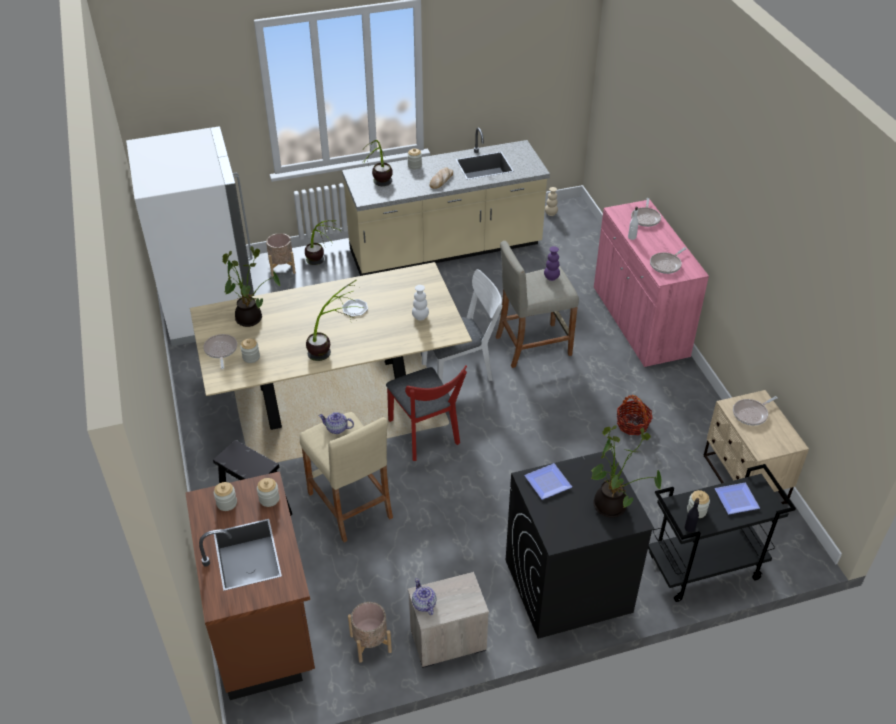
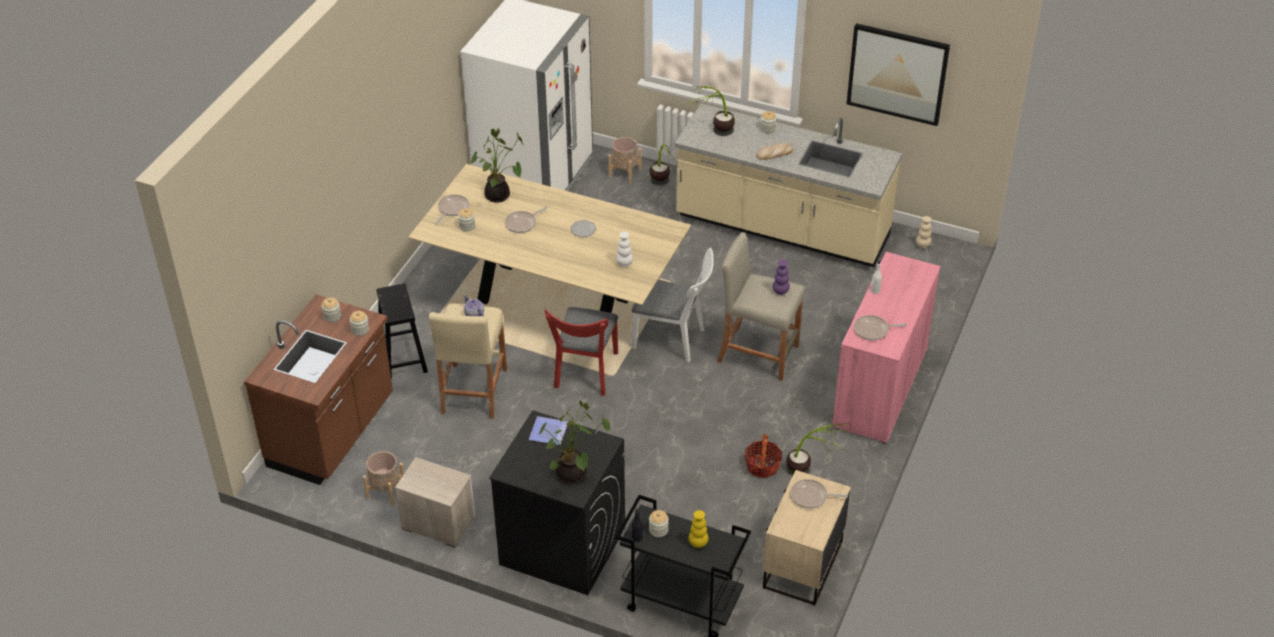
camera: 40 degrees right, 0 degrees up
potted plant [306,280,363,361] -> potted plant moved to [786,423,849,476]
teapot [412,578,437,615] -> none
frying pan [631,198,661,227] -> frying pan moved to [505,207,547,233]
plate [715,483,760,514] -> yellow vase [689,510,708,548]
none -> picture [847,23,950,126]

